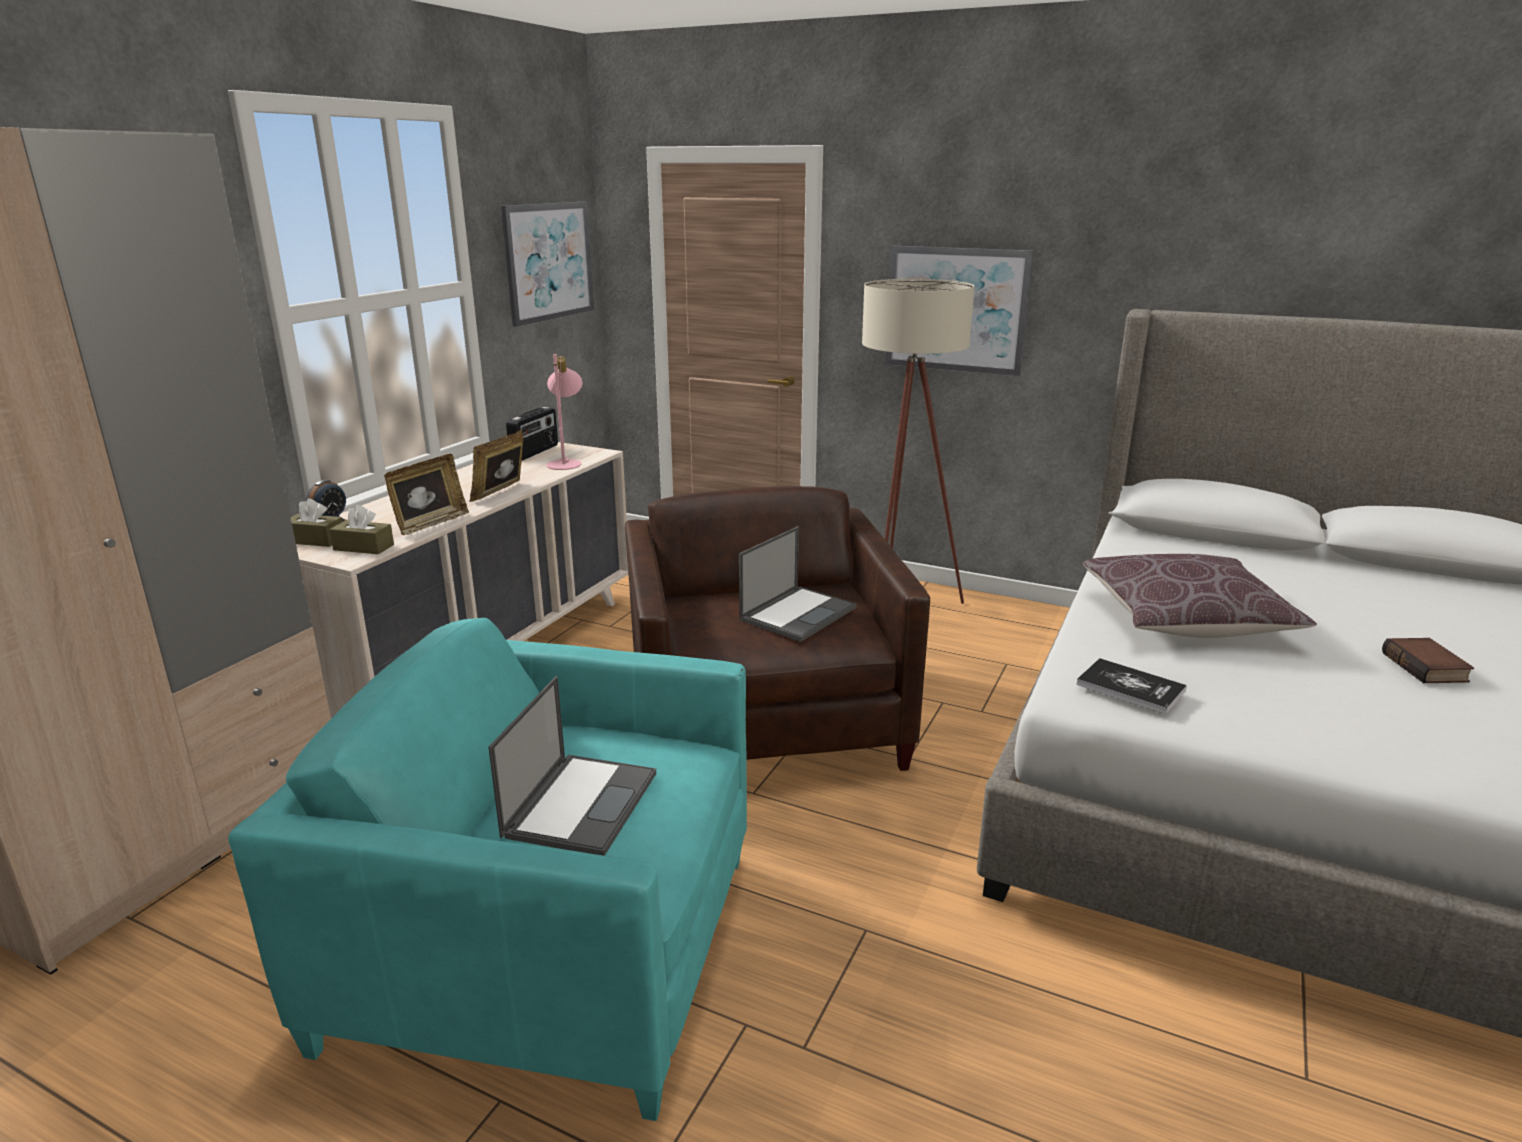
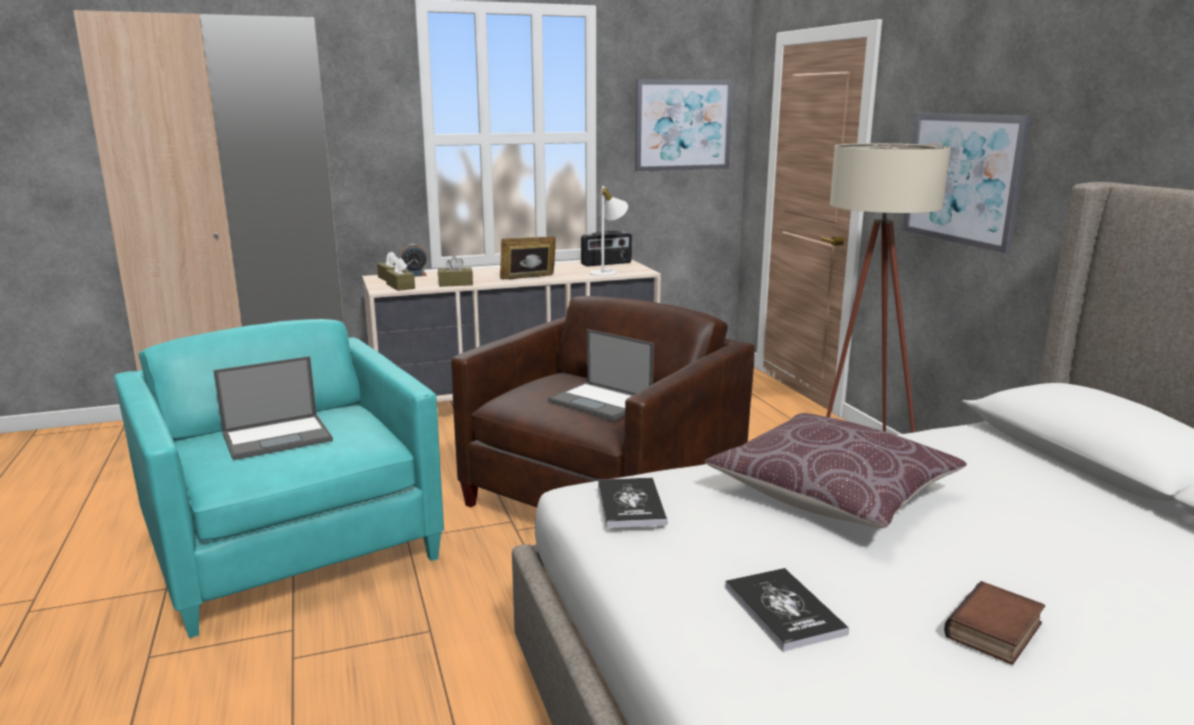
camera: 45 degrees right, 5 degrees down
picture frame [384,454,469,535] -> brown tissue box [438,256,473,287]
pink table lamp [546,354,582,470] -> white table lamp [589,186,628,276]
laptop [739,526,857,642] -> laptop turned 45 degrees clockwise [548,329,654,421]
none -> book [725,568,849,652]

